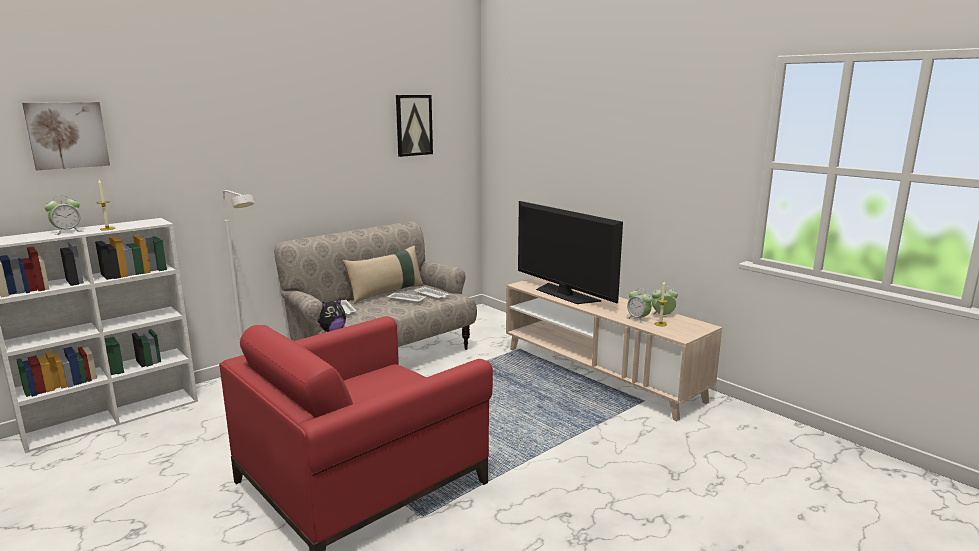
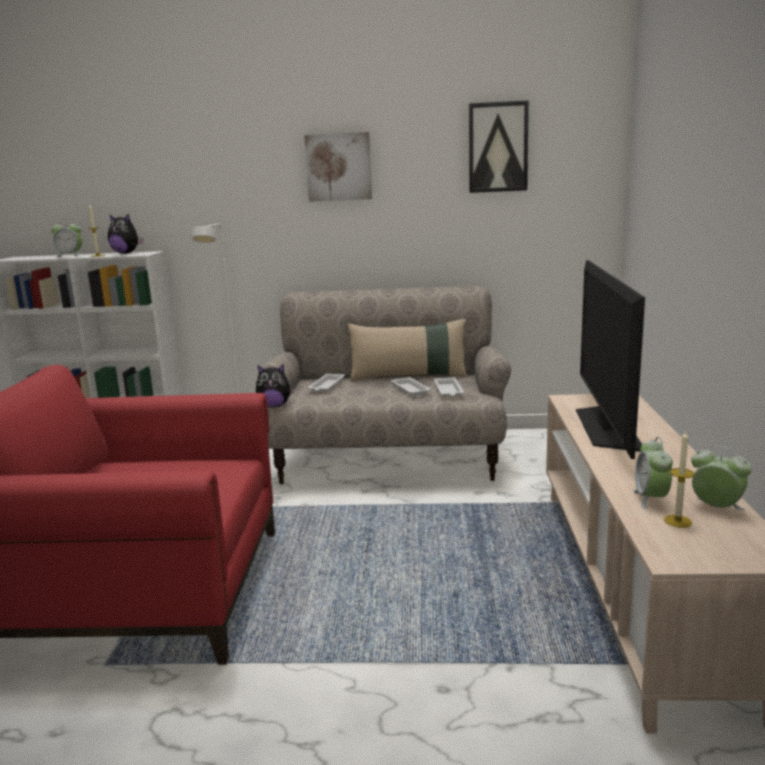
camera: 45 degrees right, 0 degrees up
picture [22,102,110,170] -> picture moved to [304,132,372,202]
none -> plush toy [108,214,144,254]

